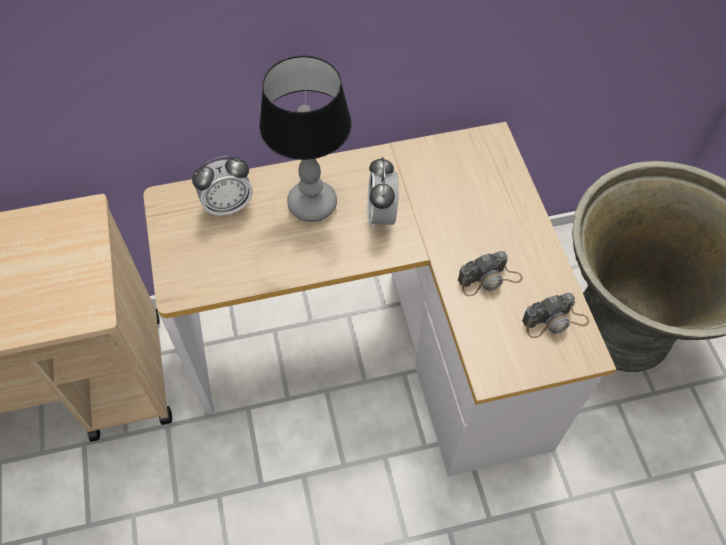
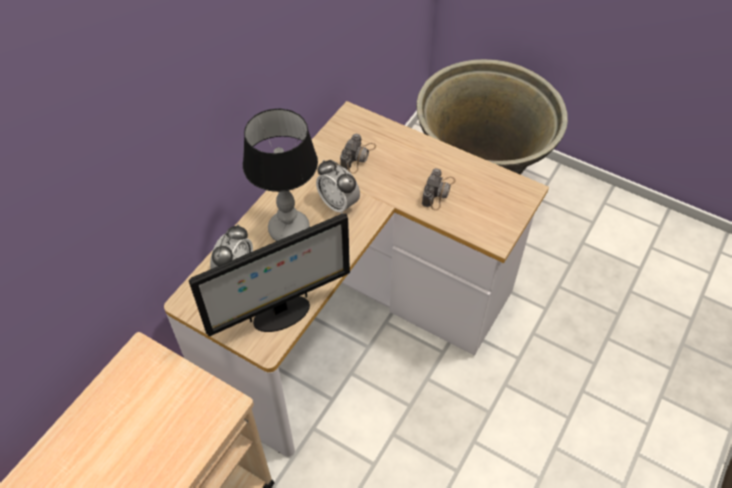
camera: 45 degrees left, 5 degrees down
camera [522,293,589,338] -> camera moved to [340,134,376,174]
none -> monitor [189,213,350,336]

